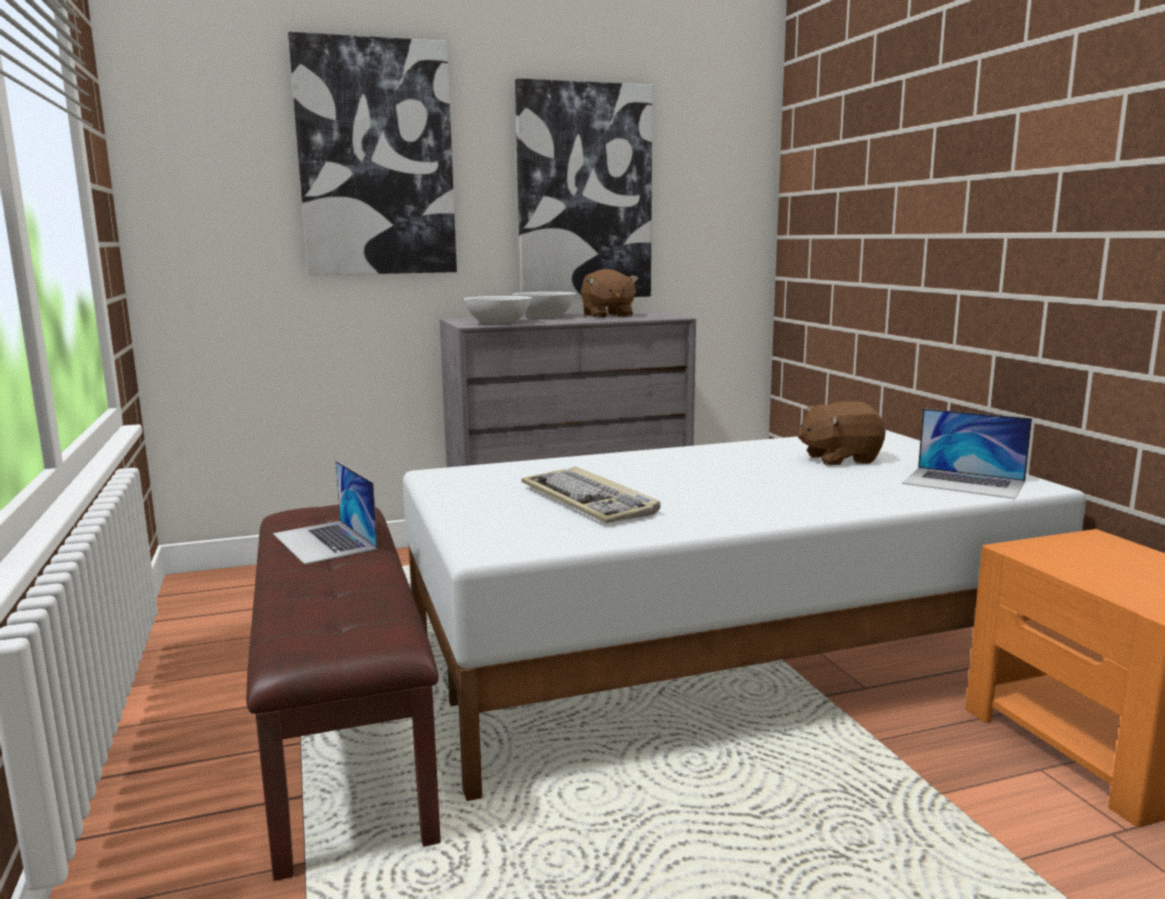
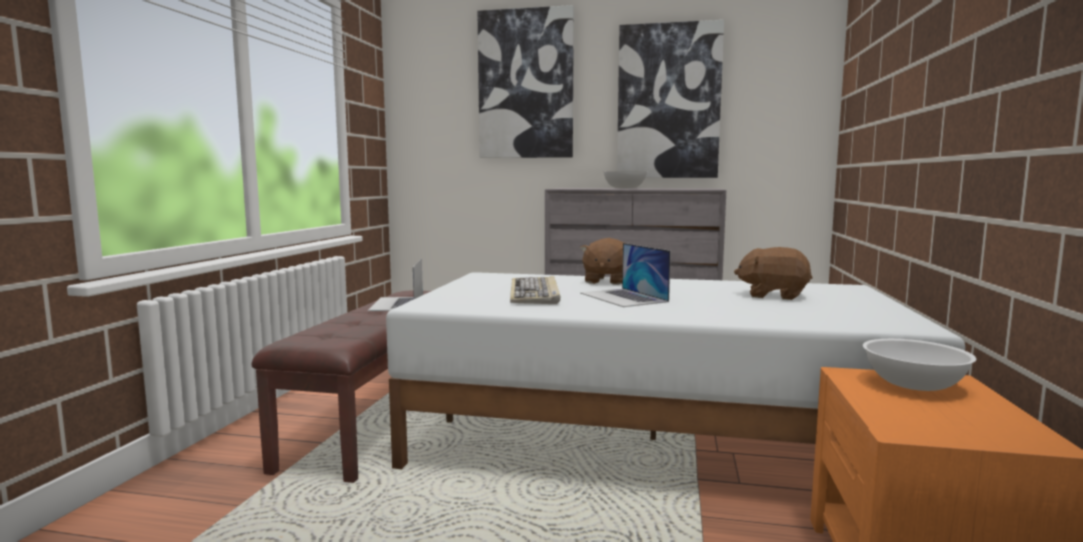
camera: 30 degrees right, 5 degrees down
white bowl [464,296,532,324] -> white bowl moved to [863,339,976,391]
brown plush toy [581,269,639,318] -> brown plush toy moved to [580,238,627,285]
laptop [902,408,1032,499] -> laptop moved to [580,243,671,307]

